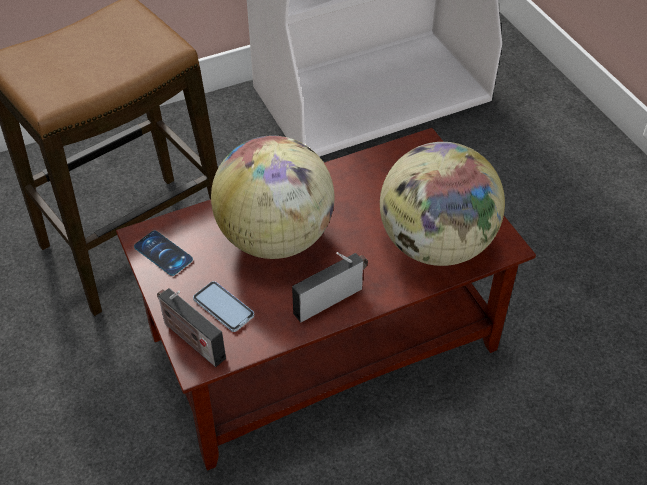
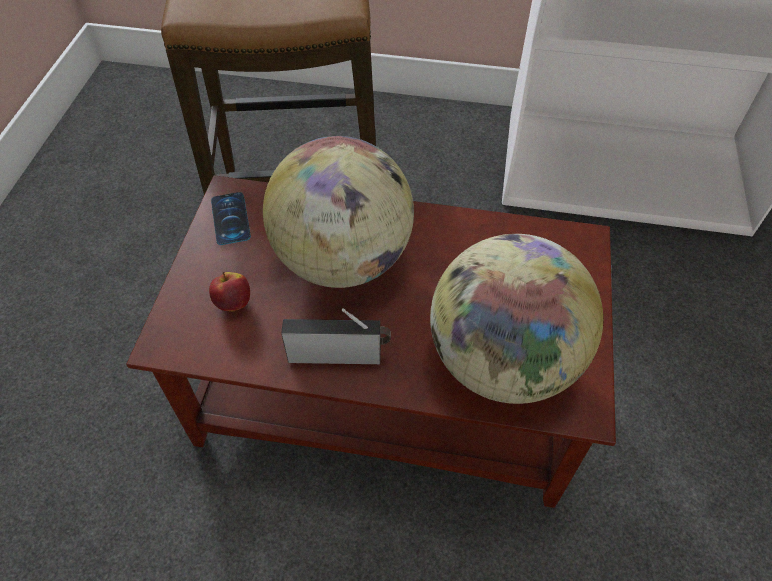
camera: 35 degrees right, 5 degrees up
radio [157,288,226,367] -> none
phone [193,281,254,332] -> apple [209,272,250,311]

